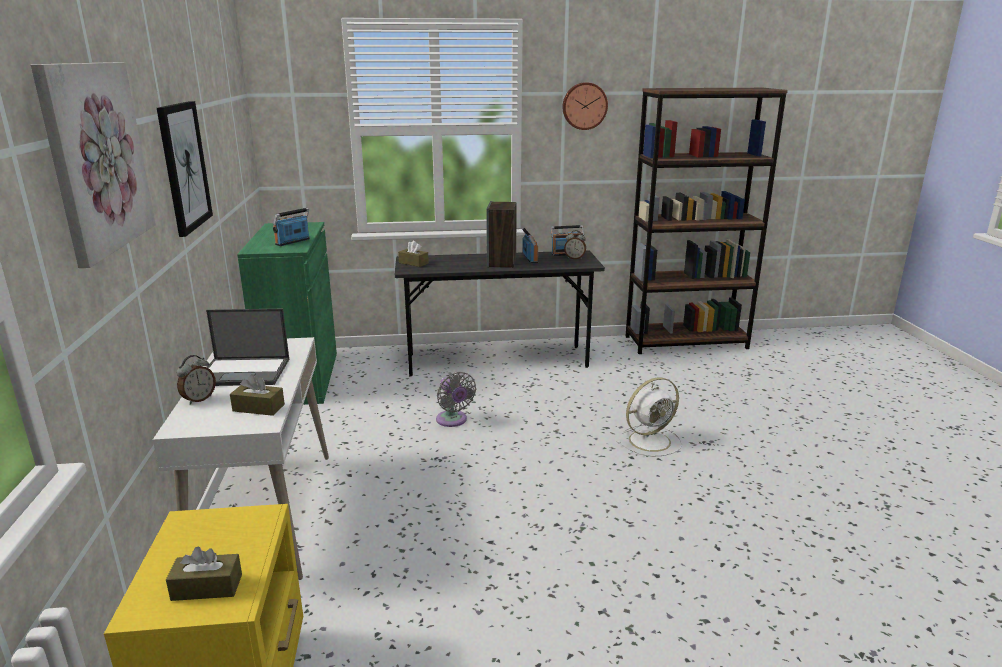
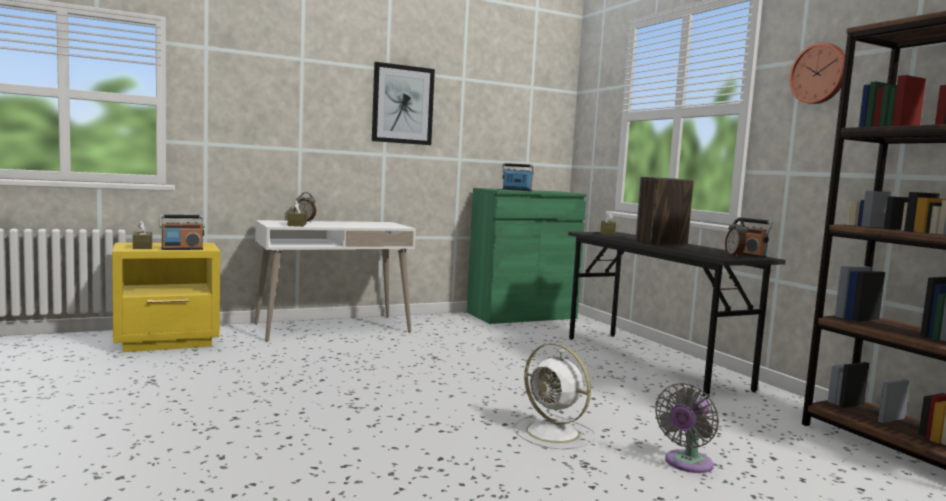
camera: 70 degrees right, 15 degrees down
picture [31,62,156,268] -> none
laptop [206,309,289,386] -> none
grey fan [436,372,476,427] -> grey fan moved to [655,383,719,473]
radio [522,228,538,263] -> radio moved to [159,215,205,250]

